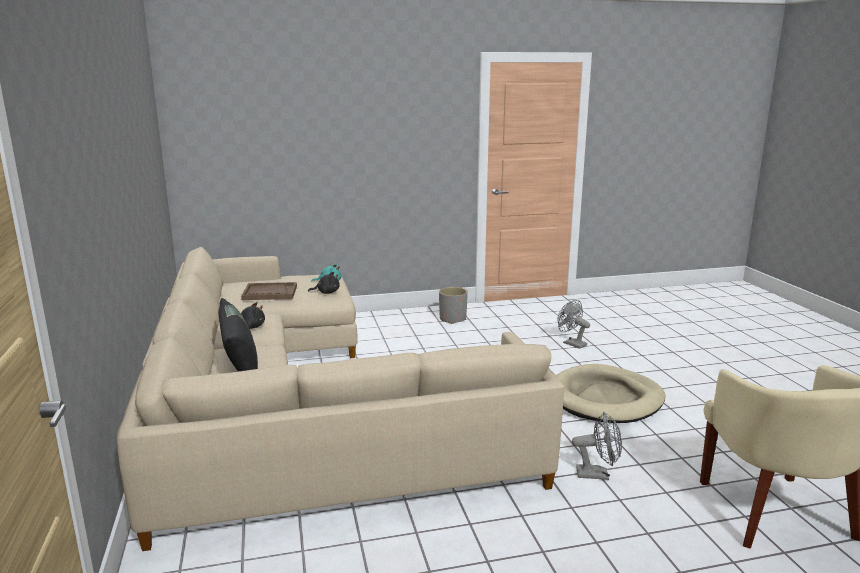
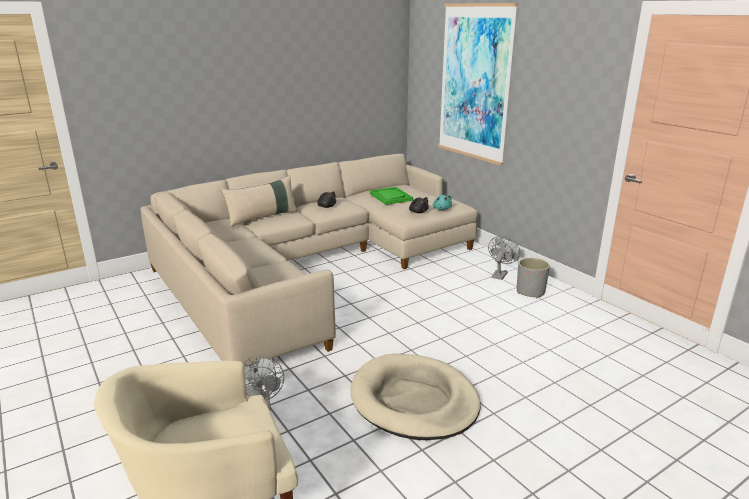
camera: 70 degrees right, 5 degrees up
black pillow [218,298,258,372] -> beige pillow [221,176,298,227]
brown tray [241,282,297,300] -> green tray [370,187,413,205]
grey fan [558,300,590,349] -> grey fan moved to [488,236,520,280]
none -> picture [438,3,519,165]

